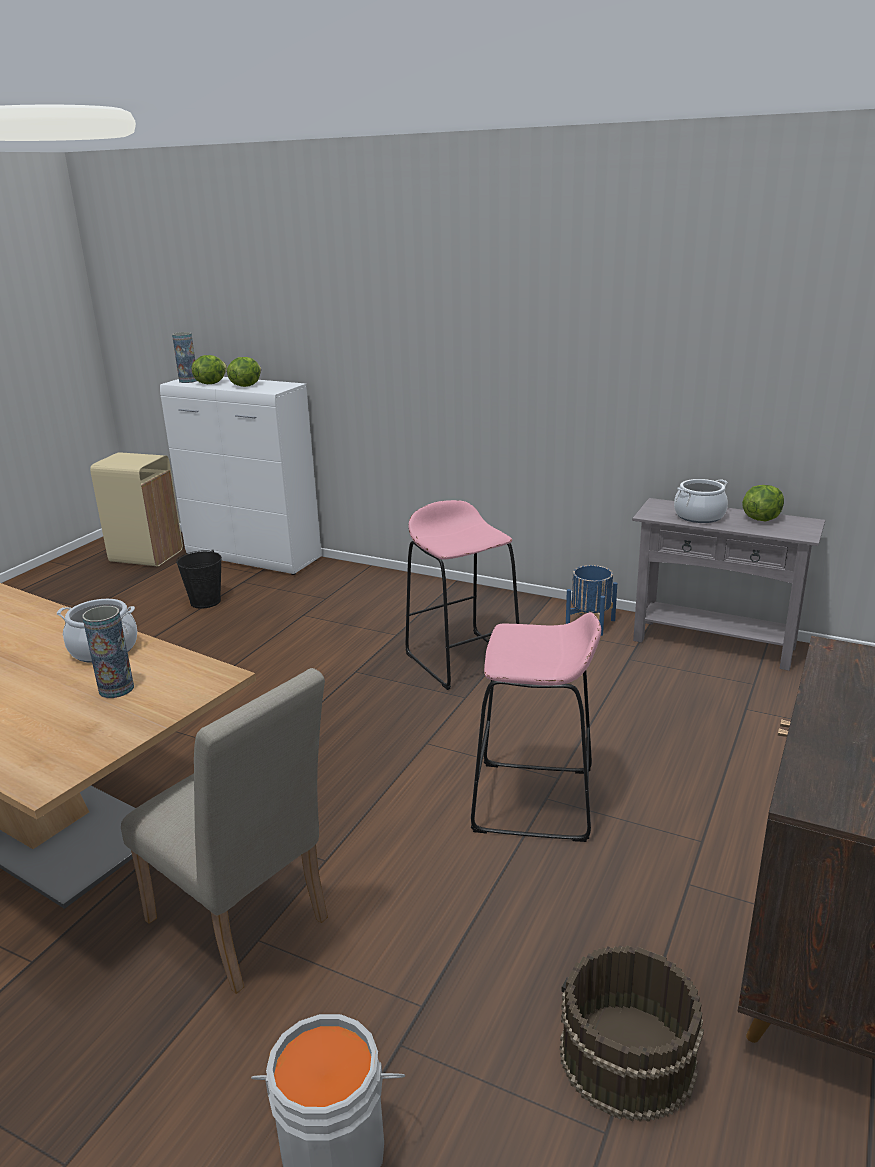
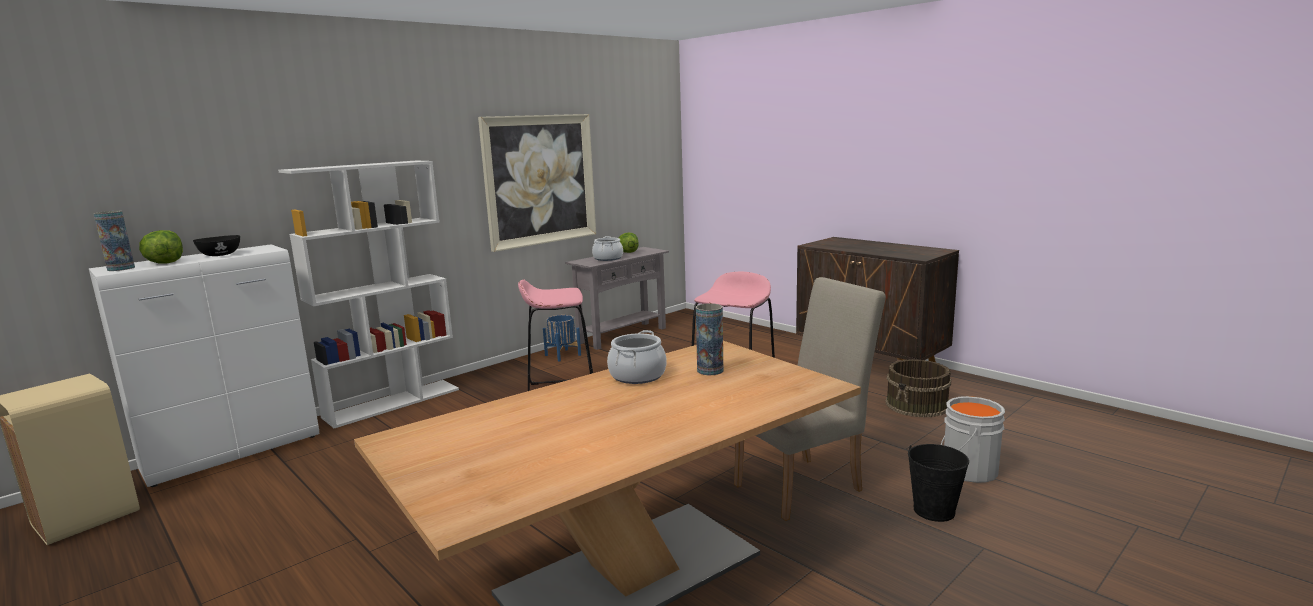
camera: 70 degrees left, 10 degrees down
black bucket [176,550,222,609] -> black bucket moved to [908,444,969,522]
lettuce [227,357,261,387] -> black bowl [193,235,240,256]
none -> white bookcase [278,160,459,428]
none -> picture [478,114,596,252]

